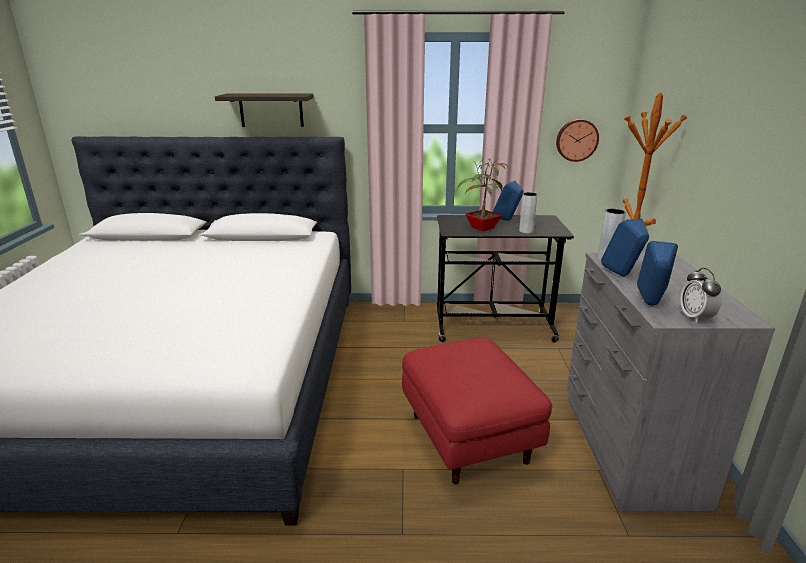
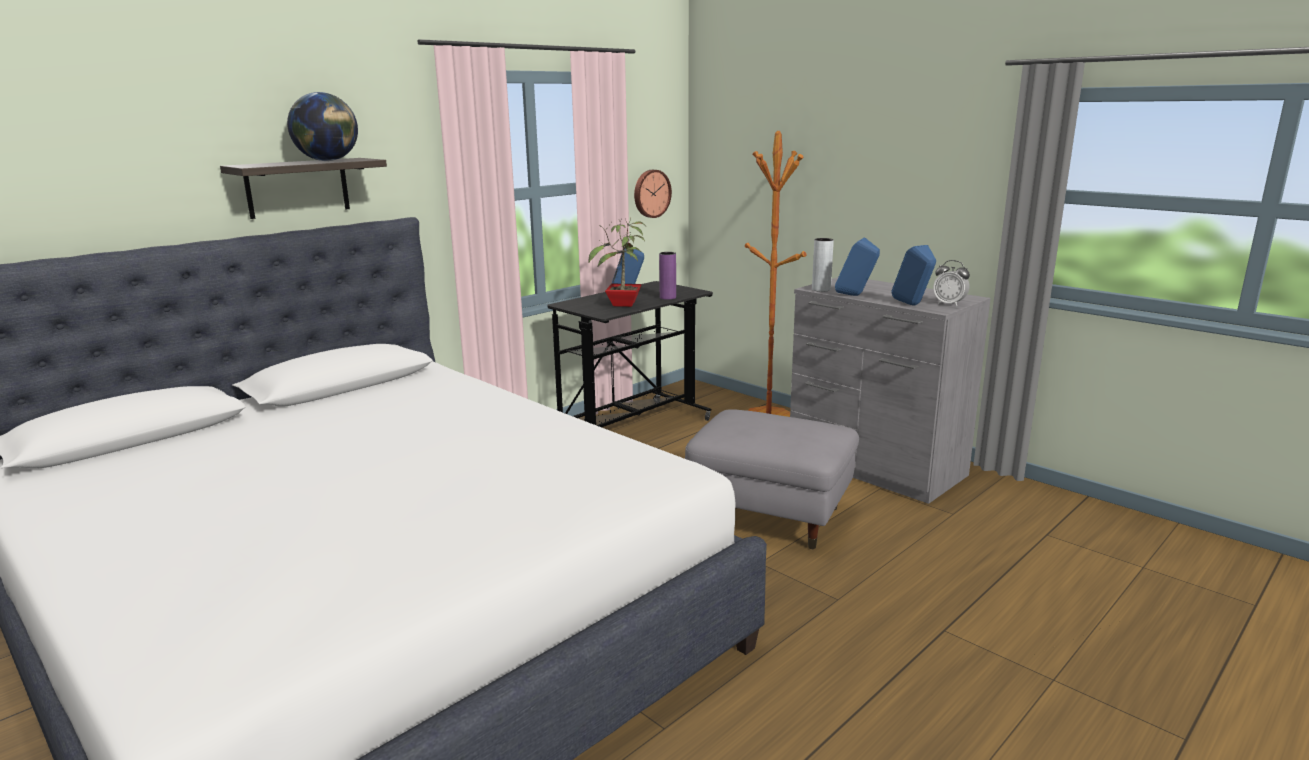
camera: 45 degrees left, 5 degrees down
red ottoman [402,338,552,485] -> grey ottoman [685,409,859,549]
grey vase [519,192,537,234] -> purple vase [659,252,676,299]
none -> globe [287,92,358,161]

